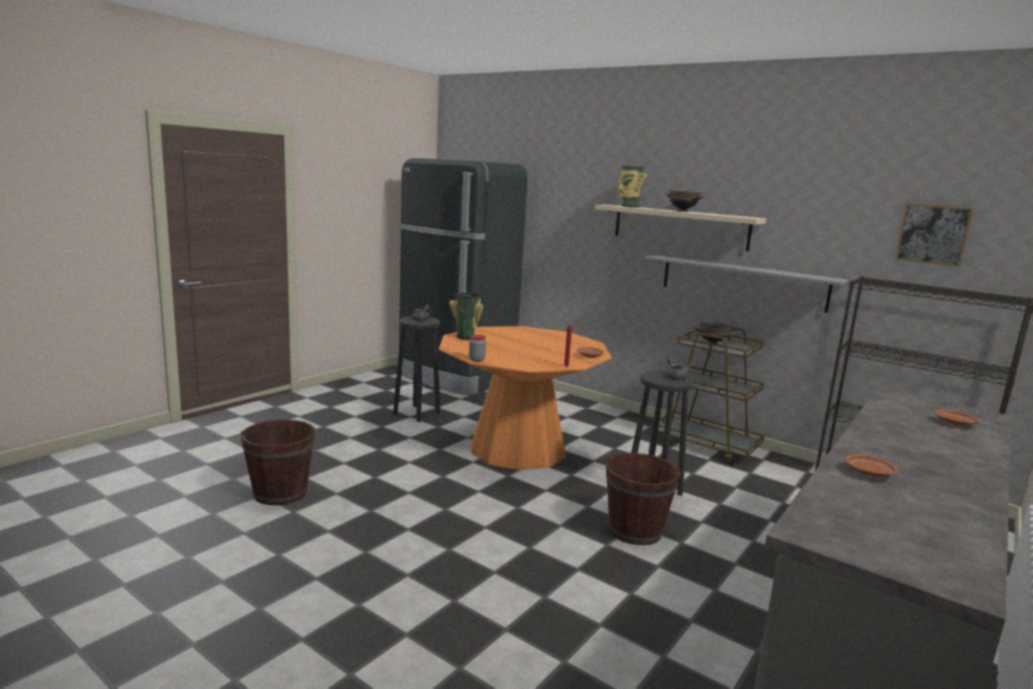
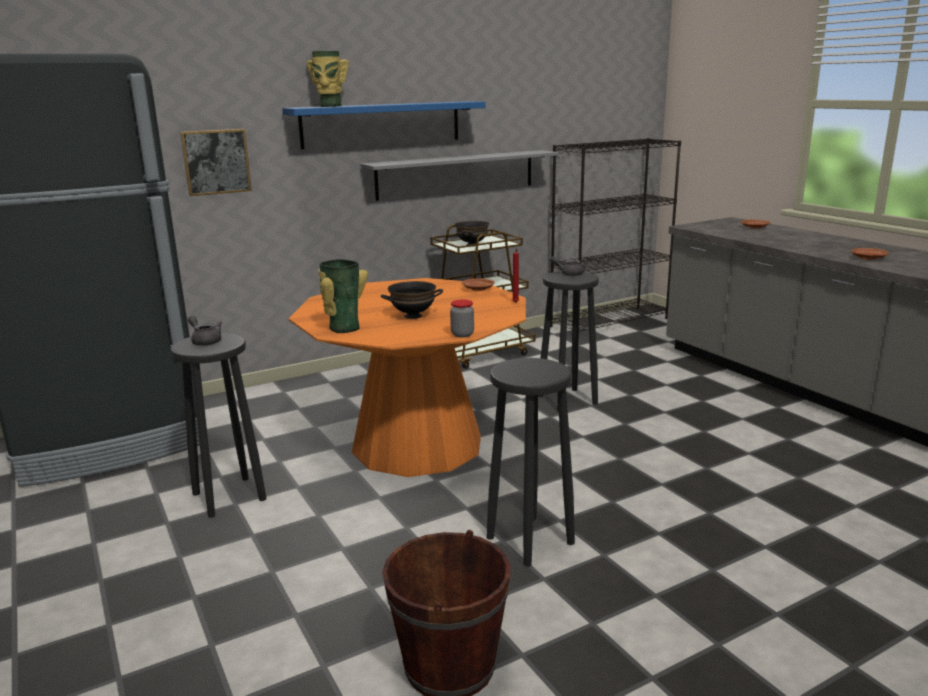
camera: 65 degrees left, 5 degrees up
beige shelf [595,205,766,251] -> blue shelf [282,101,486,150]
brown bucket [606,453,680,545] -> none
black bowl [667,191,703,212] -> black bowl moved to [381,281,443,319]
picture [895,203,974,267] -> picture moved to [180,129,252,196]
none -> black stool [486,358,575,567]

